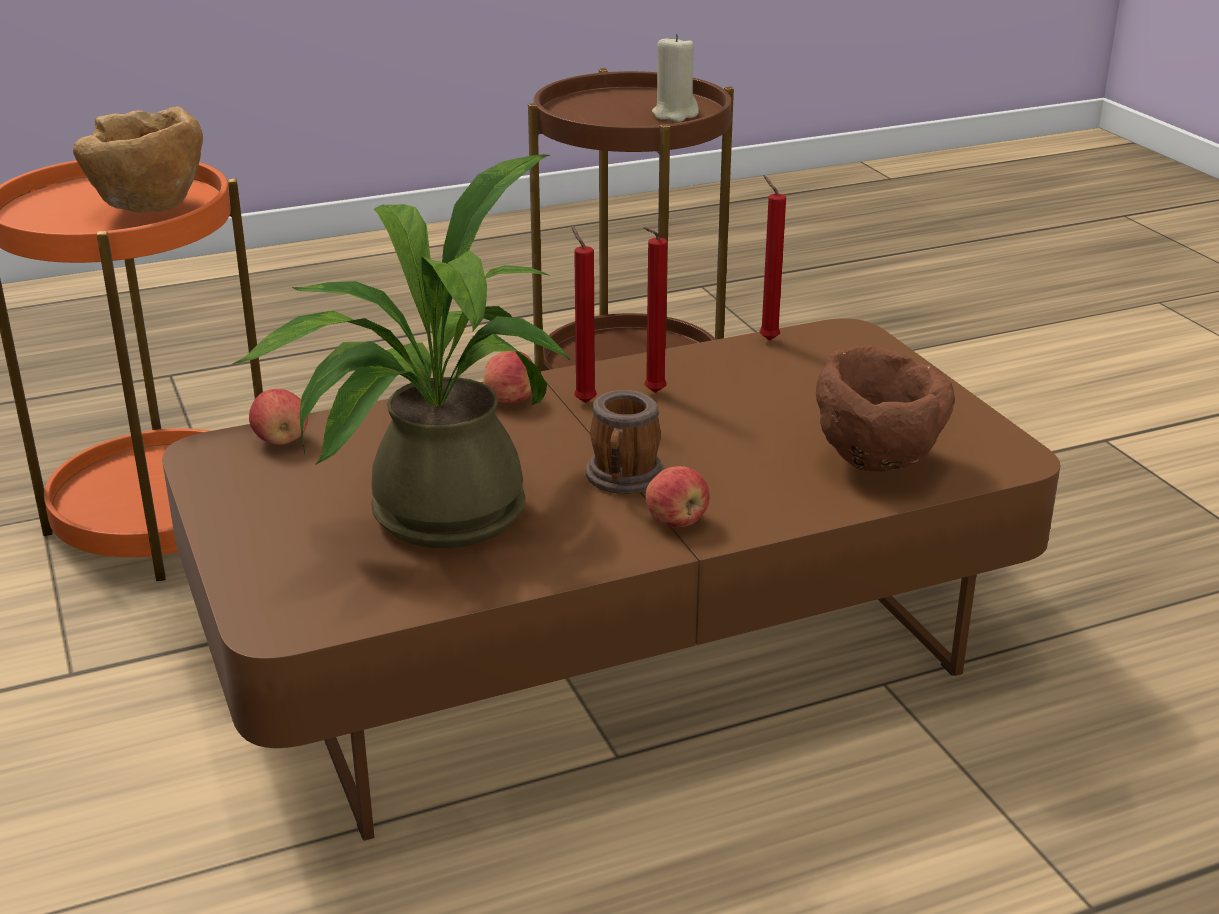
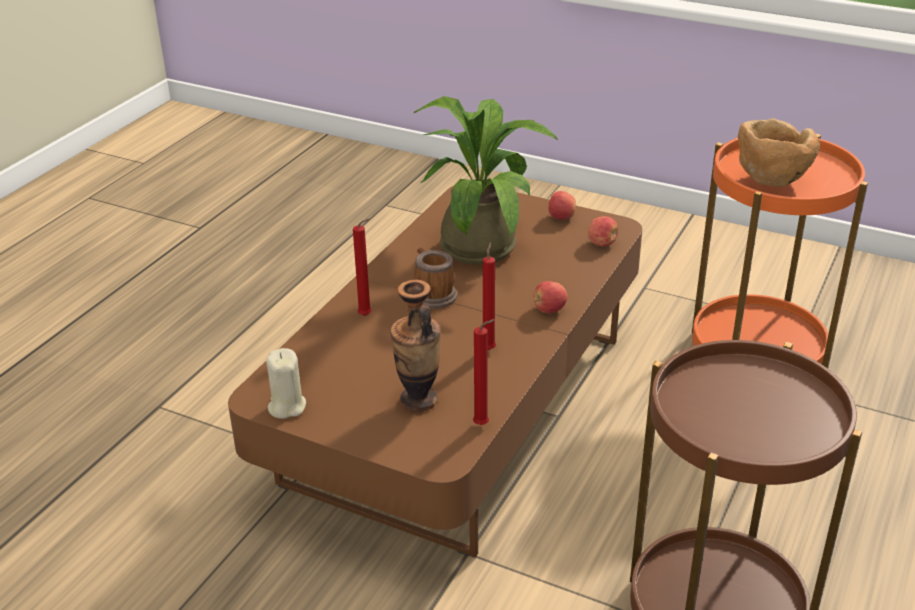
camera: 140 degrees right, 5 degrees up
red candle [571,226,597,403] -> red candle moved to [353,218,372,316]
apple [646,466,710,527] -> apple moved to [548,191,576,220]
beige candle [652,34,699,122] -> beige candle moved to [266,348,306,419]
brown bowl [816,345,955,472] -> none
none -> vase [390,280,441,412]

